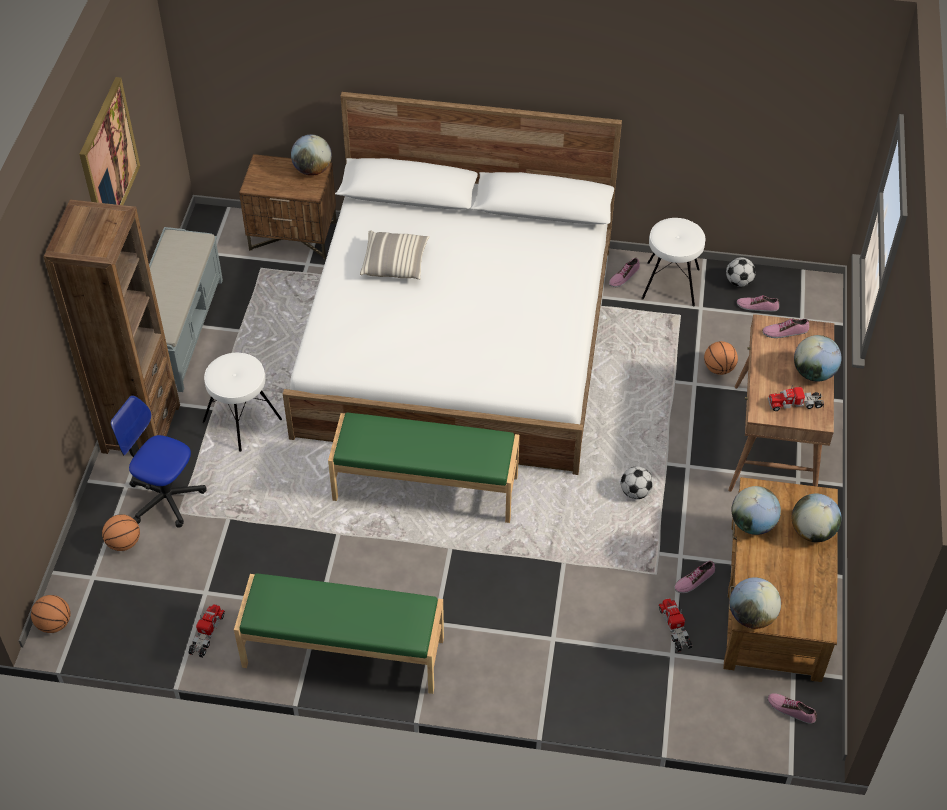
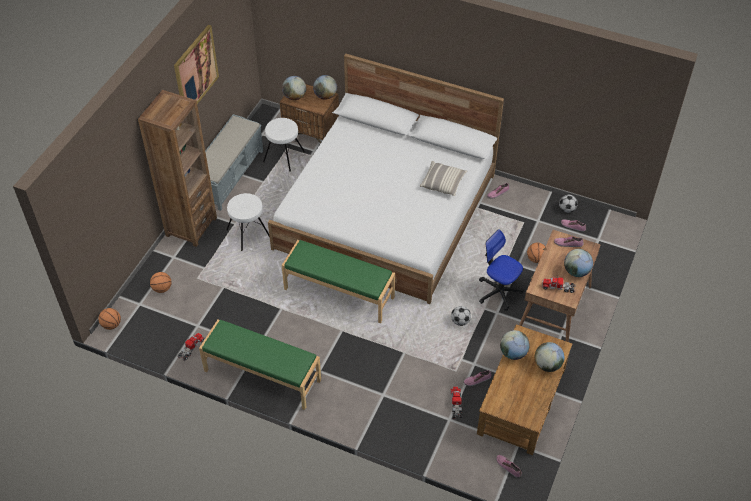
camera: 15 degrees right, 0 degrees up
office chair [110,395,207,528] -> office chair moved to [479,229,524,311]
pillow [360,231,430,279] -> pillow moved to [420,161,467,196]
white stool [641,218,705,307] -> white stool moved to [263,118,305,172]
globe [730,577,781,629] -> globe moved to [282,76,306,100]

